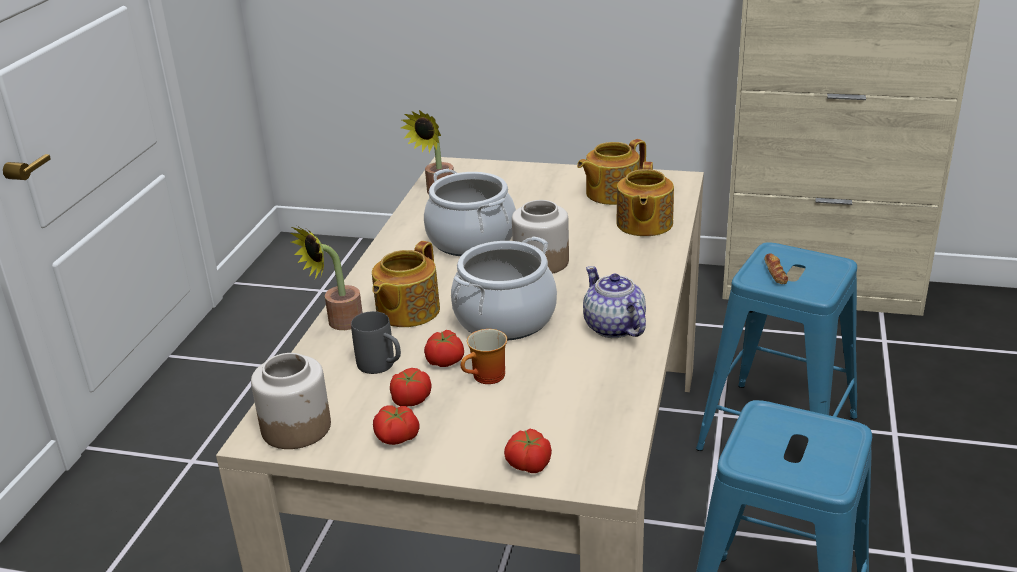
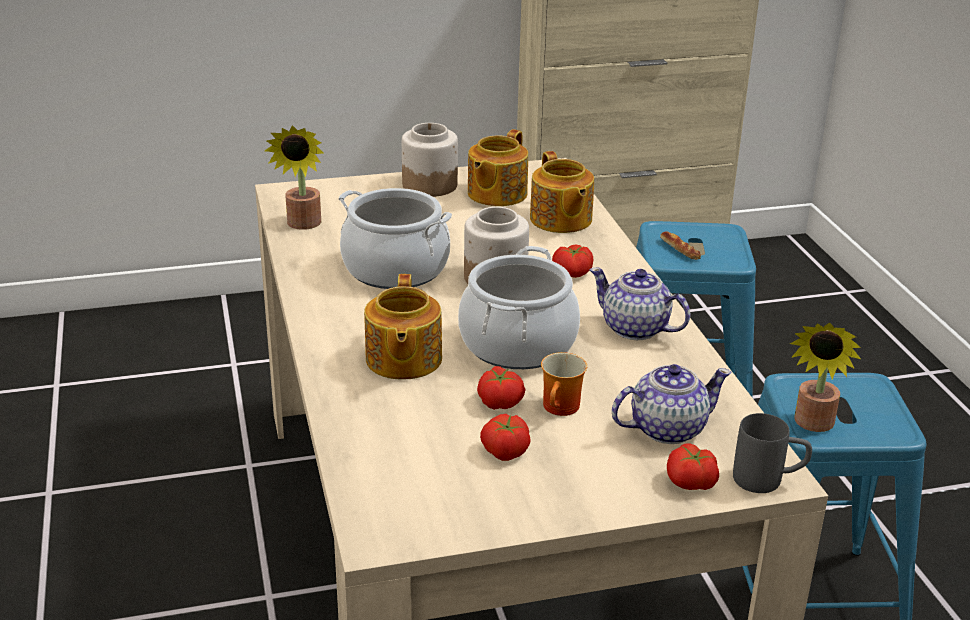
camera: 30 degrees left, 0 degrees up
jar [251,353,331,449] -> jar moved to [402,123,458,197]
potted plant [290,226,363,330] -> potted plant moved to [790,323,861,432]
grey mug [351,311,401,374] -> grey mug moved to [733,413,812,493]
tomato [373,406,420,445] -> tomato moved to [552,245,593,278]
none -> teapot [612,364,731,444]

